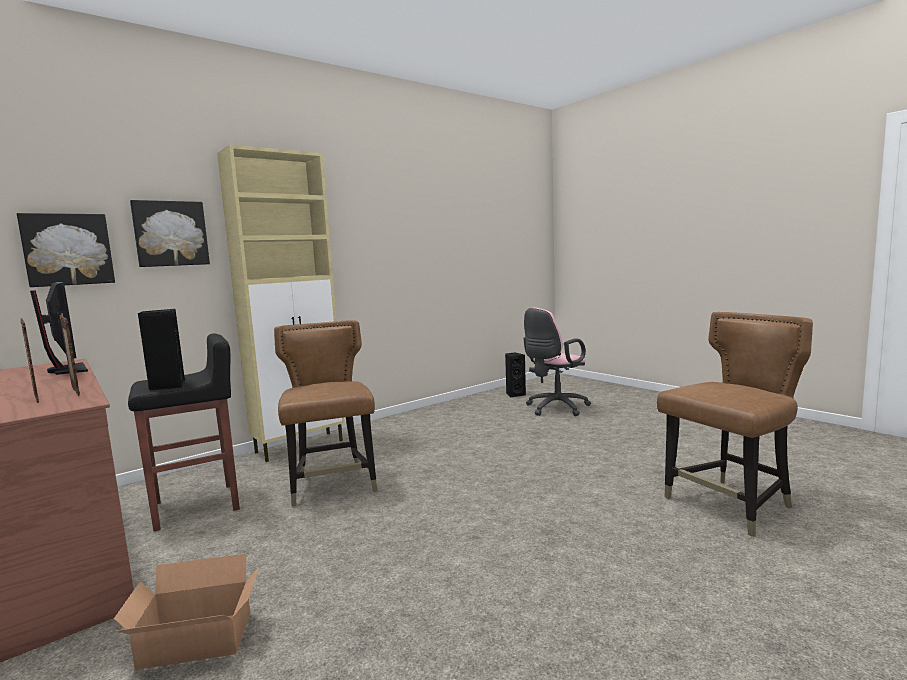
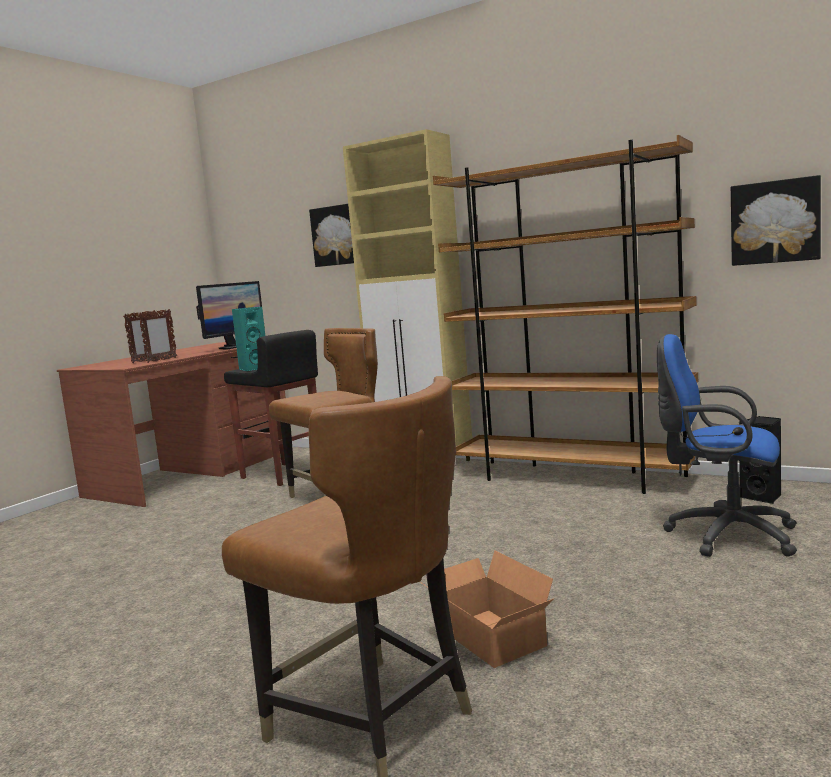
camera: 70 degrees right, 0 degrees up
picture [17,213,115,287] -> picture moved to [731,175,821,266]
cardboard box [114,554,259,670] -> cardboard box moved to [420,551,554,668]
black speaker [138,309,185,390] -> turquoise speaker [232,307,265,371]
pink office chair [524,308,591,416] -> blue office chair [657,334,797,557]
none -> brown bookcase [433,135,698,494]

